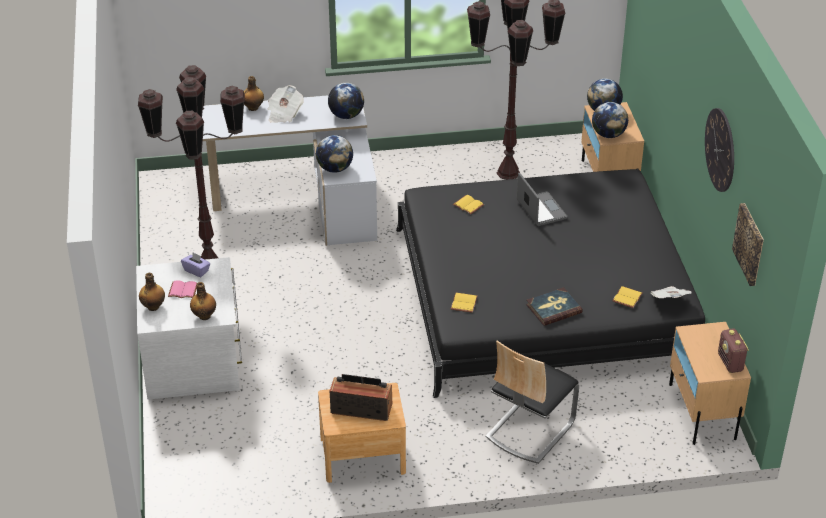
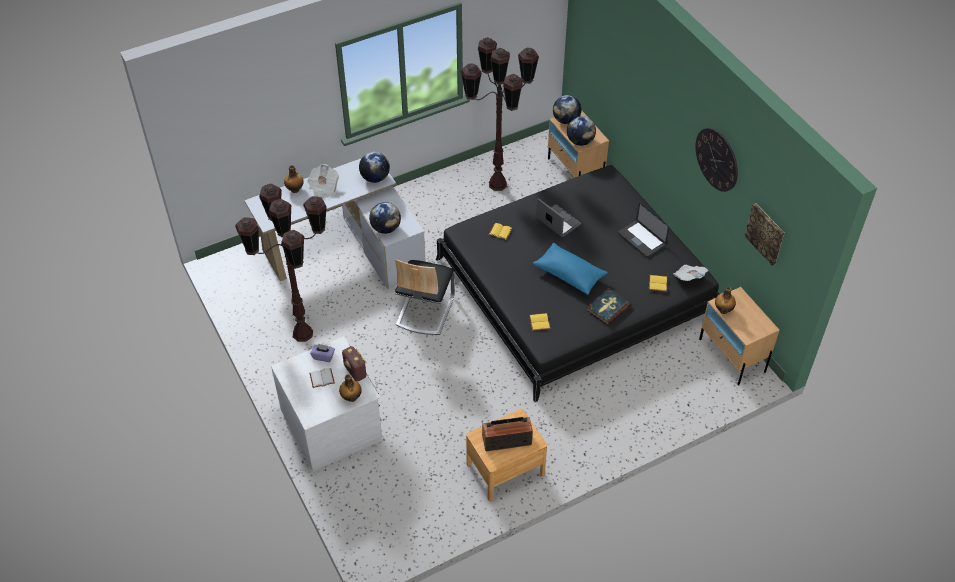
camera: 20 degrees left, 10 degrees up
bottle [139,273,165,311] -> bottle moved to [715,286,736,314]
pink book [168,280,197,298] -> white book [310,368,335,388]
chair [486,340,579,464] -> chair moved to [395,259,455,335]
radio [718,329,749,373] -> radio moved to [342,346,367,382]
none -> blue pillow [533,243,608,295]
none -> laptop [618,203,669,257]

